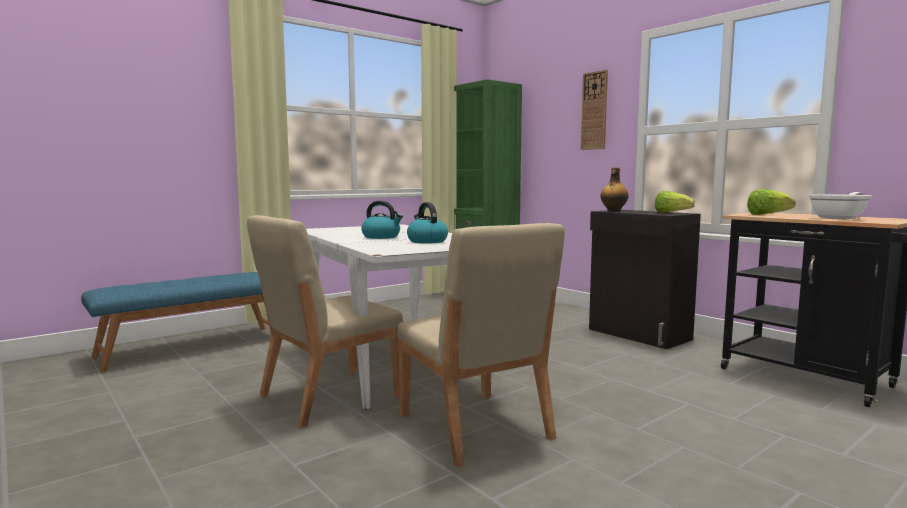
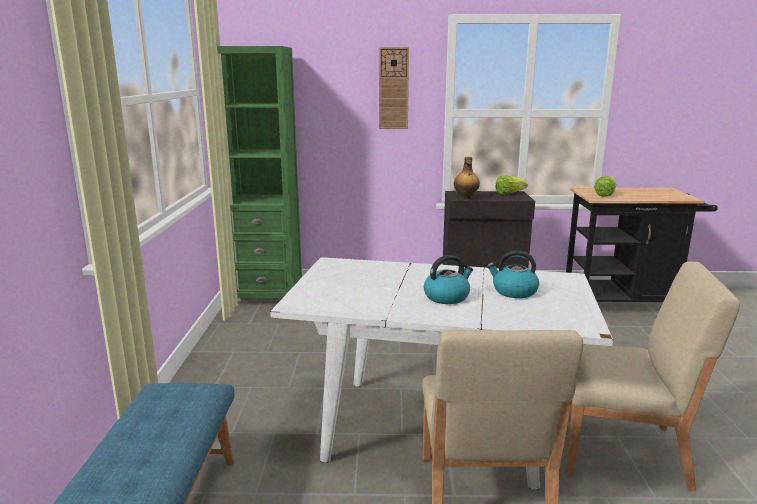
camera: 50 degrees left, 10 degrees up
frying pan [808,192,872,220] -> none

